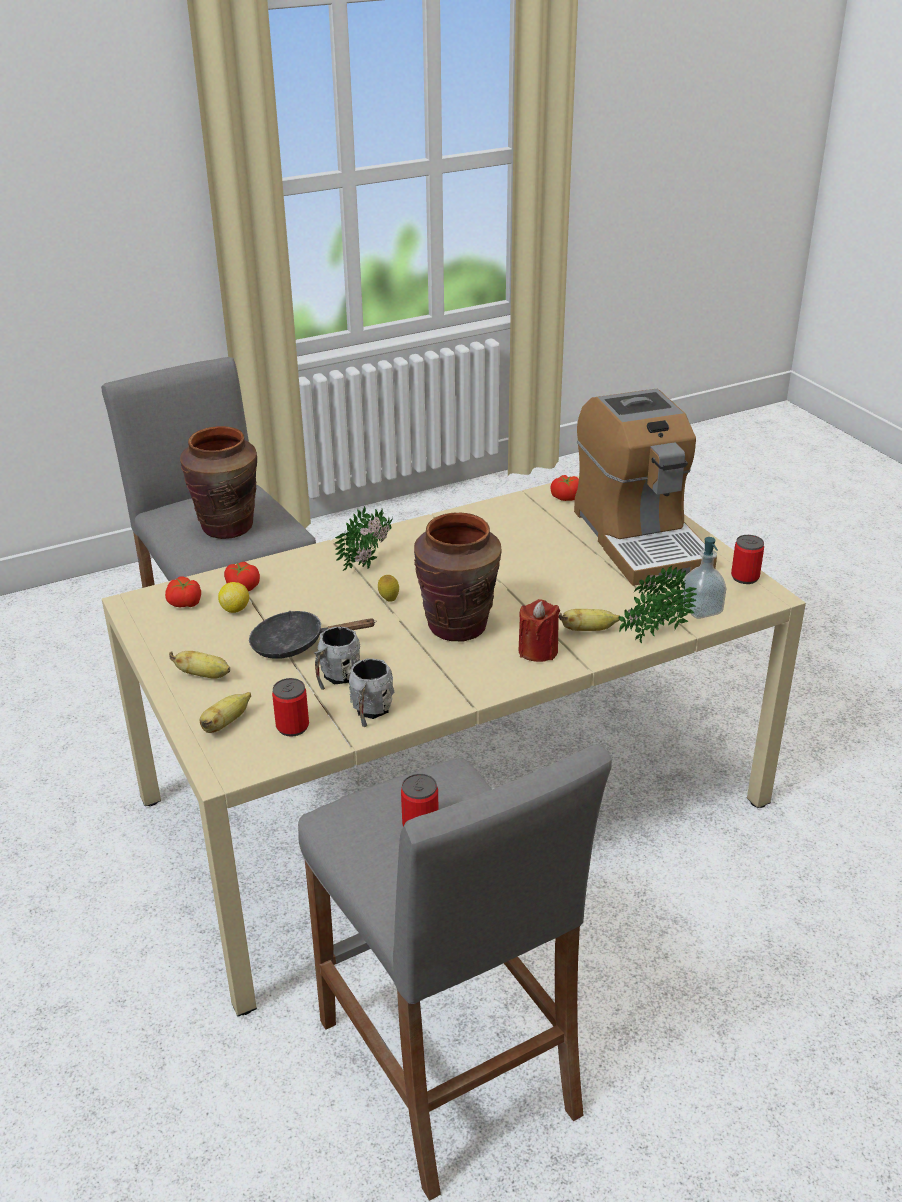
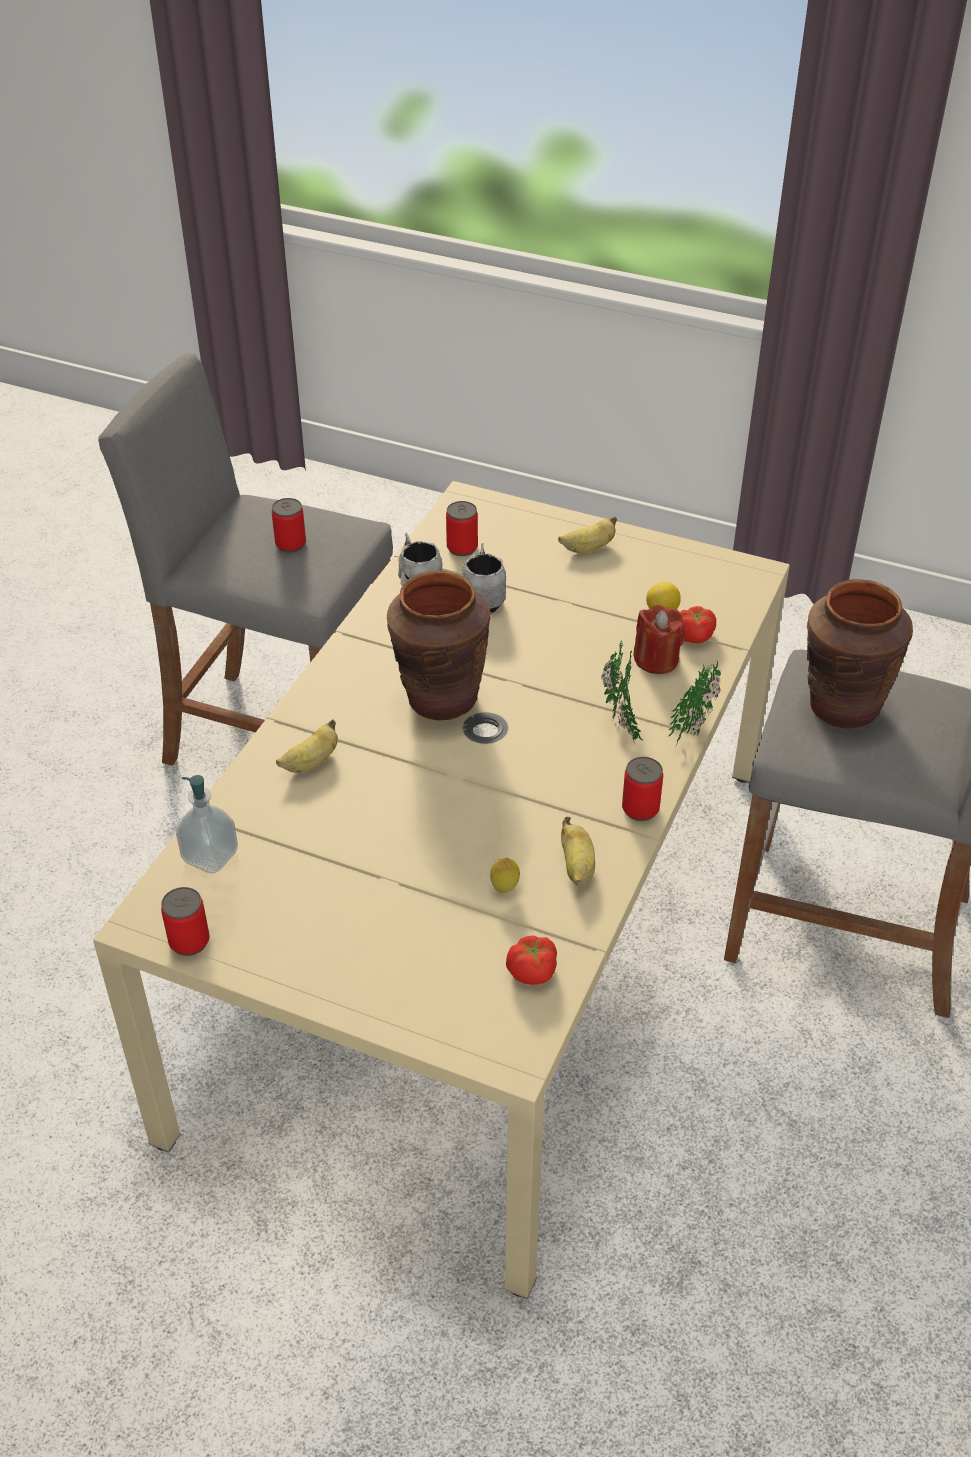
camera: 140 degrees right, 10 degrees up
tomato [165,577,201,607] -> none
banana [200,692,251,733] -> banana moved to [561,817,595,886]
black frying pan [249,611,376,659] -> none
lemon [378,575,399,602] -> lemon moved to [490,857,520,893]
red candle [518,599,560,662] -> red candle moved to [633,605,685,674]
coffee machine [574,389,717,586] -> none
potted plant [618,566,697,643] -> potted plant moved to [669,661,721,743]
none -> can [622,757,663,821]

